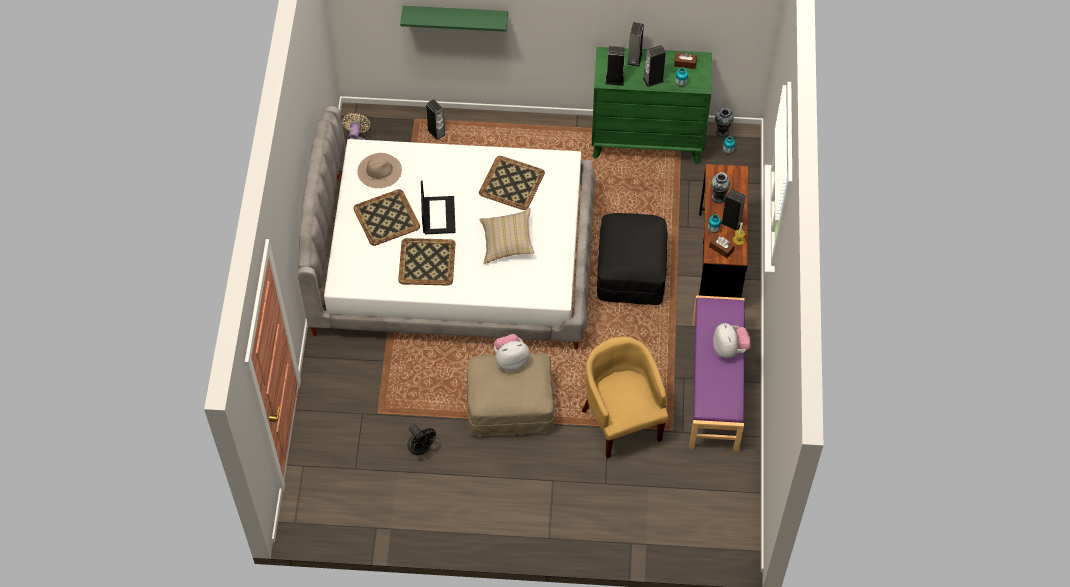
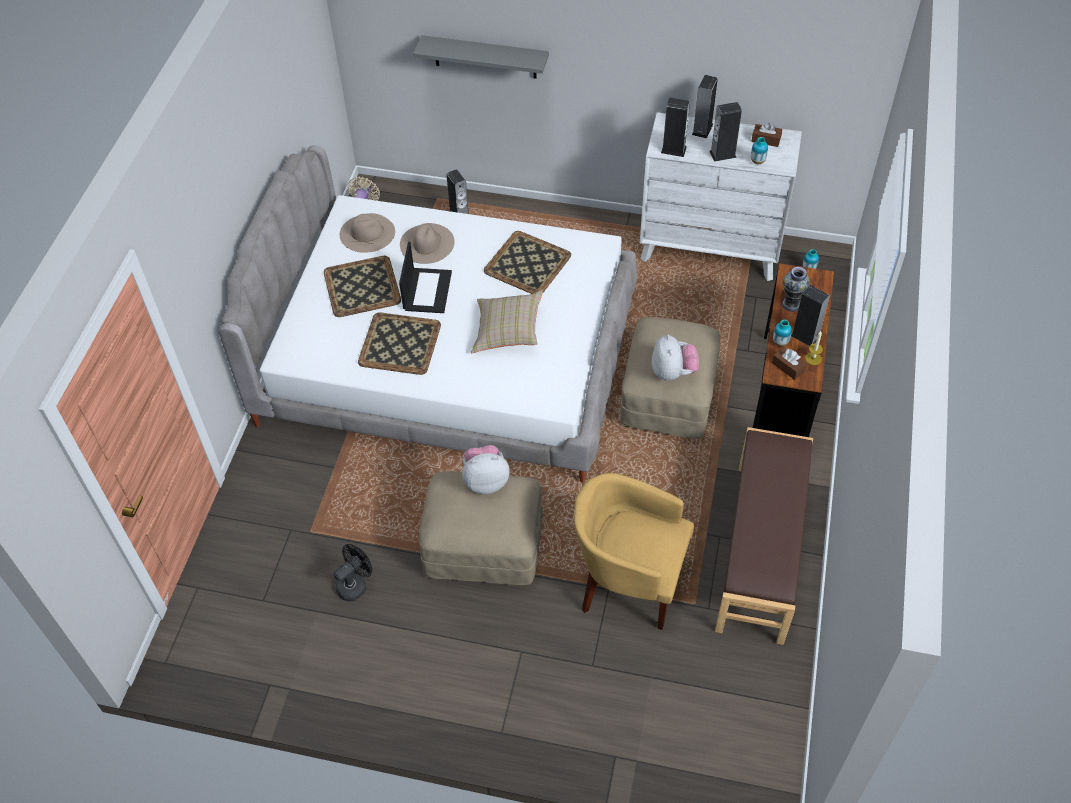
camera: 10 degrees right, 5 degrees down
green shelf [400,6,508,32] -> grey shelf [413,35,549,79]
black fan [407,424,436,455] -> black fan turned 105 degrees counterclockwise [334,544,372,601]
yellow armchair [582,337,669,458] -> yellow armchair turned 60 degrees counterclockwise [574,473,694,630]
green dresser [592,47,712,165] -> white dresser [640,112,802,281]
black ottoman [597,213,668,305] -> beige ottoman [620,317,720,439]
purple bench [689,295,745,451] -> brown bench [715,427,813,645]
plush toy [713,323,751,358] -> plush toy moved to [652,334,699,381]
vase [715,108,734,137] -> none
none -> beige hat [400,223,454,264]

